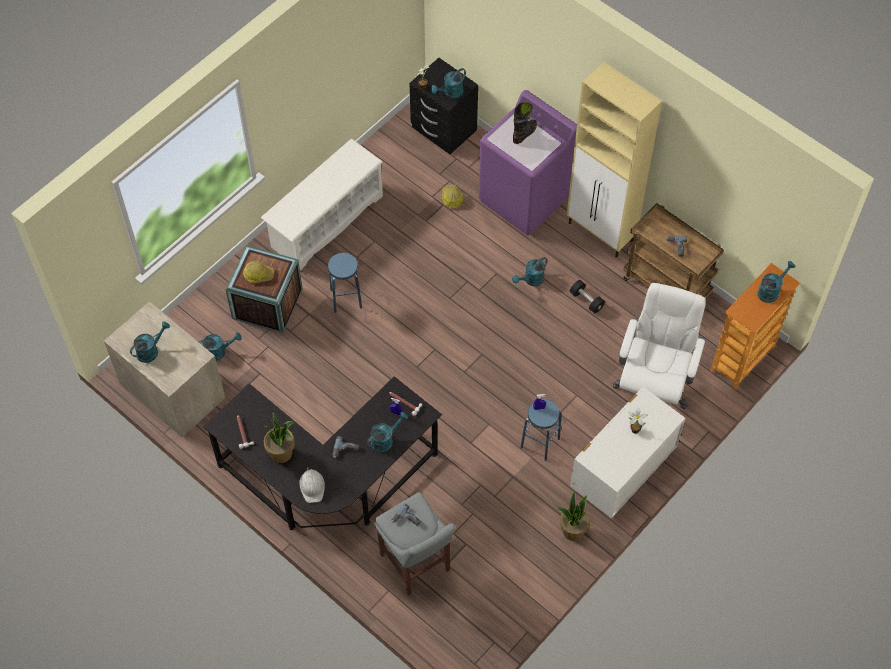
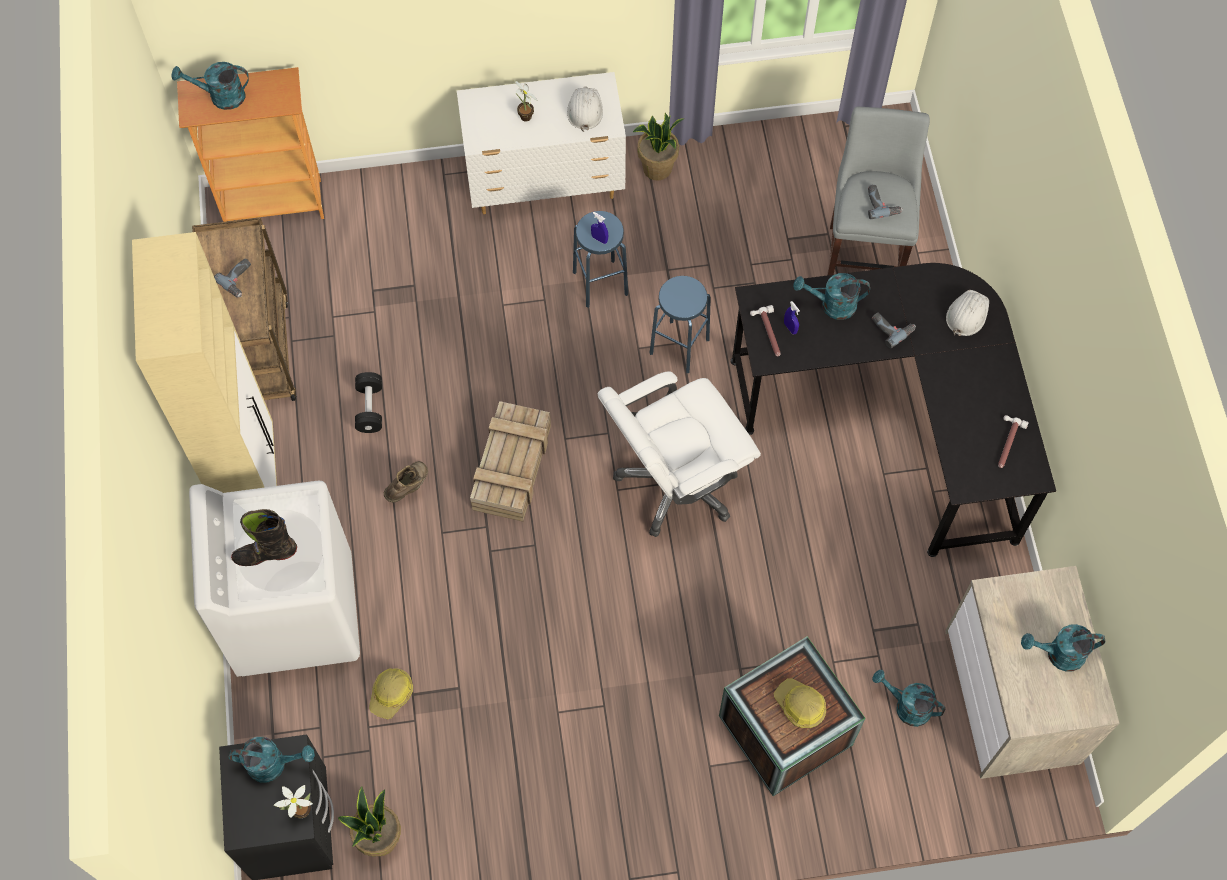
camera: 140 degrees left, 5 degrees up
white shoe rack [261,139,383,271] -> none
potted plant [264,412,295,463] -> potted plant moved to [338,786,401,856]
blue stool [328,253,362,313] -> blue stool moved to [650,276,711,373]
purple washing machine [479,90,577,235] -> white washing machine [189,480,360,677]
turquoise watering can [512,257,548,286] -> brown boot [384,461,428,503]
white office chair [613,283,706,409] -> white office chair moved to [598,371,761,537]
none -> crate [470,401,551,522]
none -> white hard hat [567,86,603,132]

